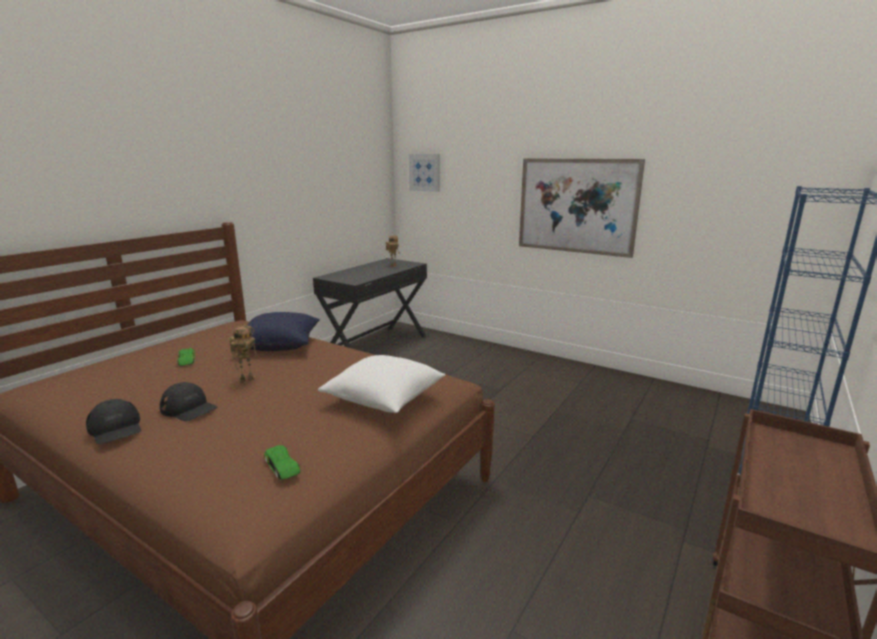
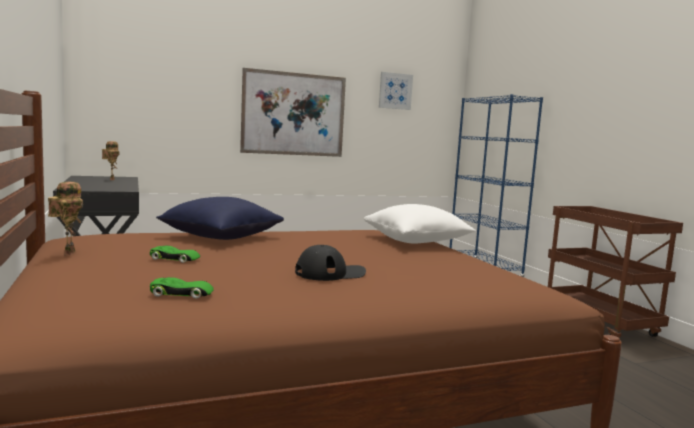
camera: 55 degrees left, 10 degrees down
black cap [86,399,141,444] -> none
toy robot [229,325,258,384] -> toy robot moved to [48,182,83,256]
green toy car [264,445,301,480] -> green toy car moved to [150,277,214,299]
picture [409,154,440,192] -> picture moved to [379,72,413,110]

